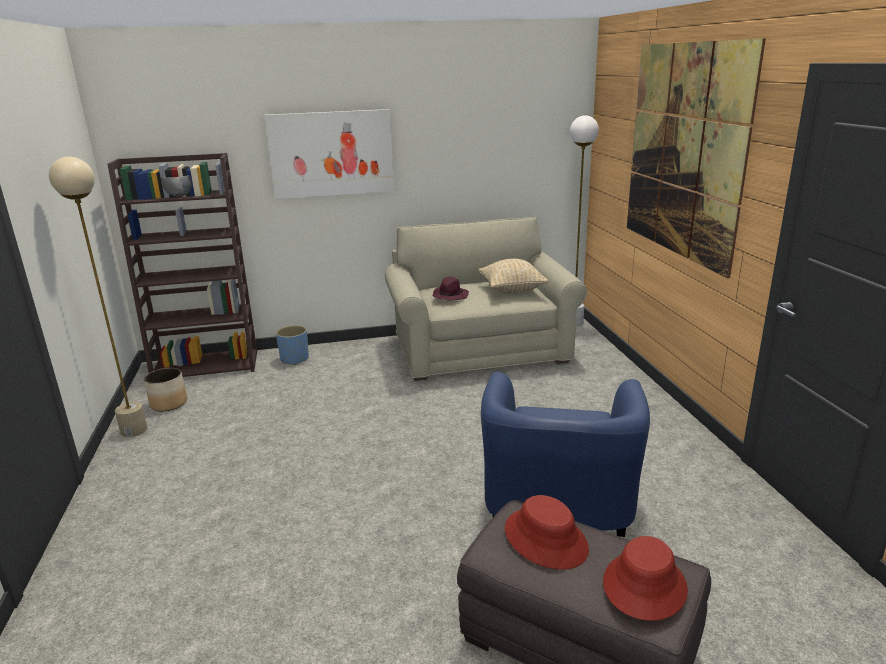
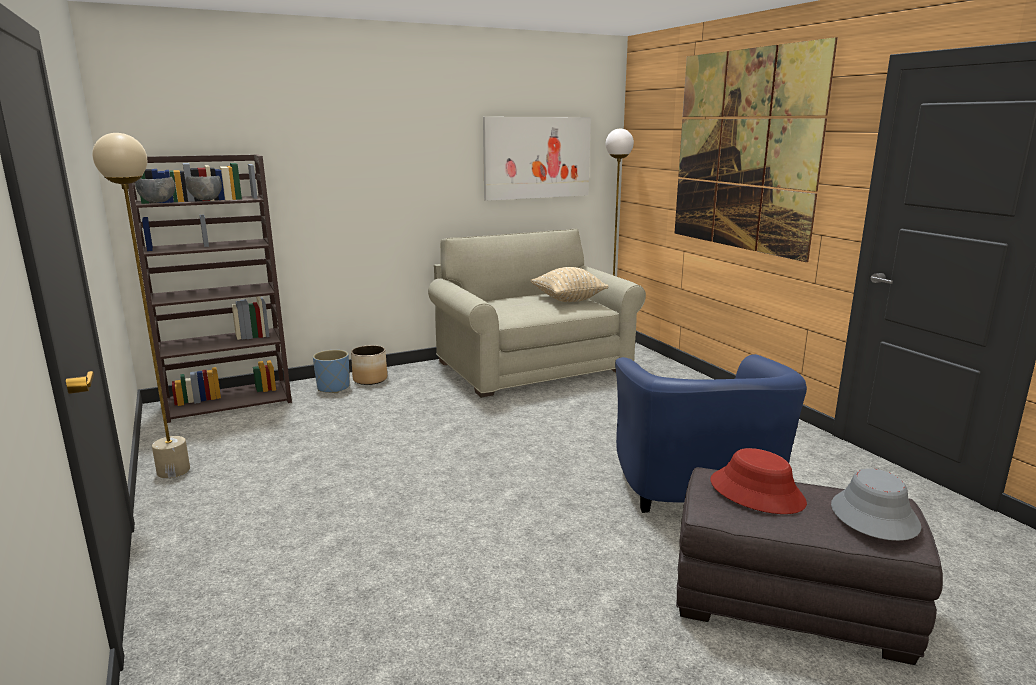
camera: 15 degrees left, 5 degrees down
planter [144,368,187,411] -> planter moved to [351,345,387,385]
picture [264,109,394,199] -> picture moved to [483,117,591,201]
purple hat [432,277,469,301] -> none
red hat [603,536,688,621] -> grey hat [831,468,921,541]
none -> grey bowl [135,177,175,203]

